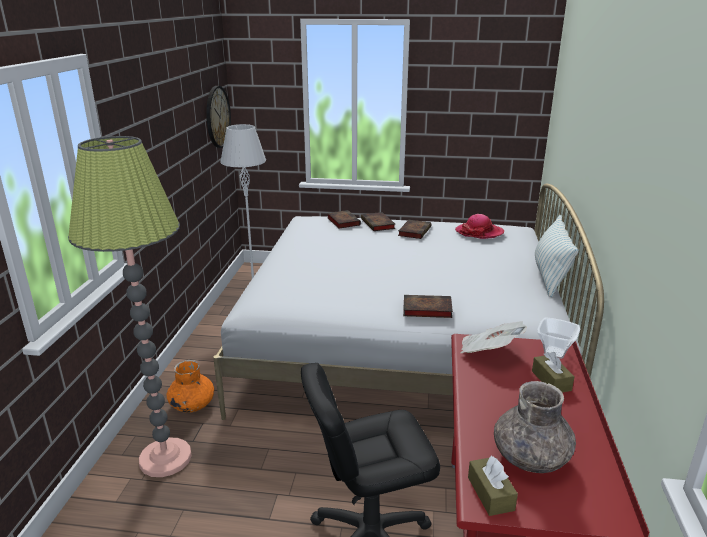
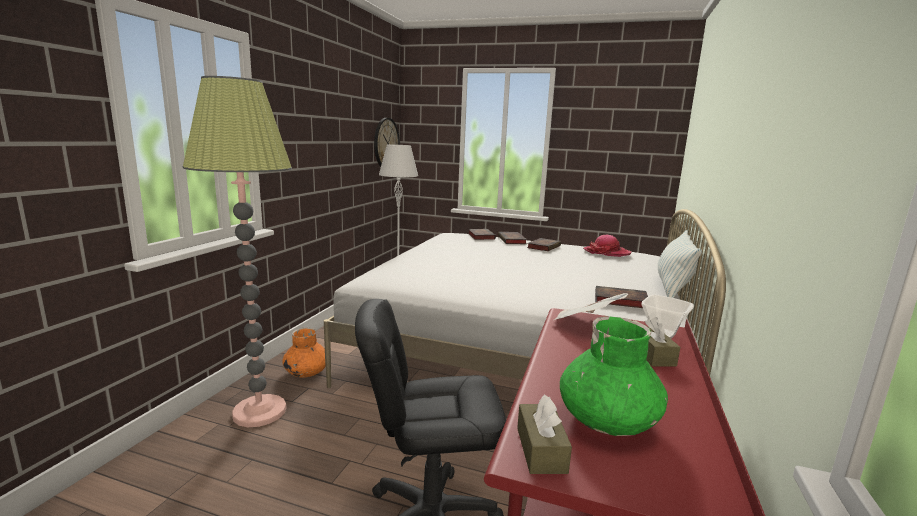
camera: 10 degrees right, 10 degrees down
book [403,295,453,318] -> book moved to [595,286,648,308]
grey vase [494,381,576,473] -> green vase [560,317,668,436]

